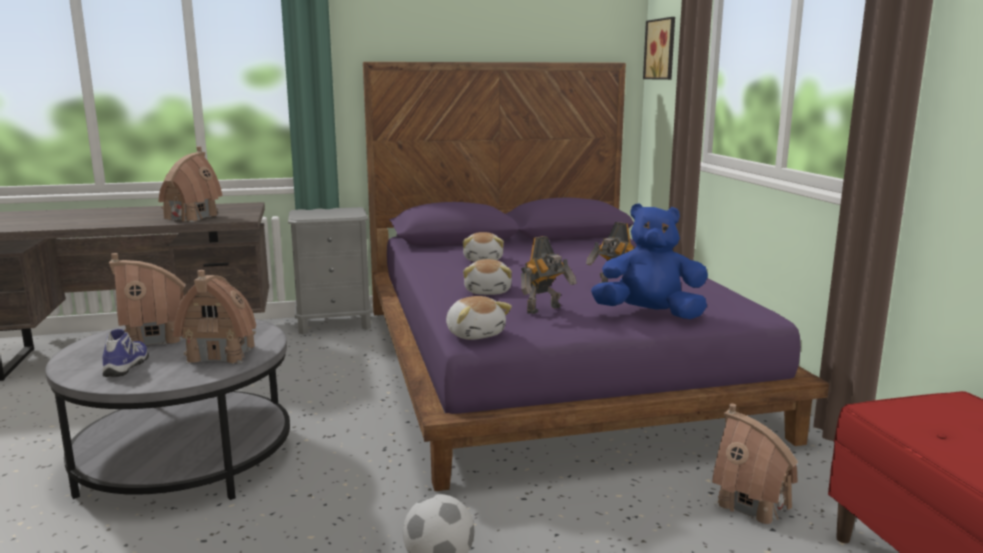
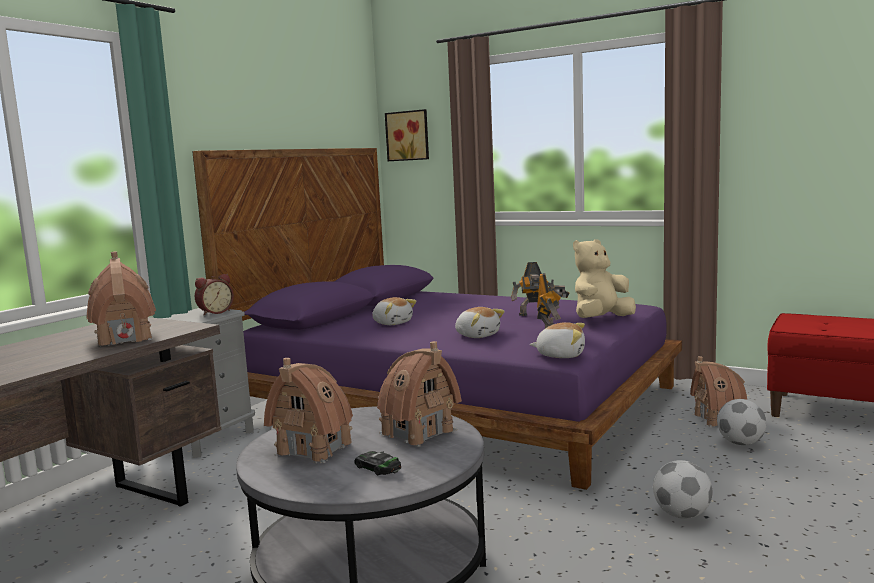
camera: 45 degrees left, 5 degrees down
shoe [102,329,149,377] -> toy car [354,451,401,475]
blue plush toy [591,203,708,319] -> beige plush toy [573,239,636,318]
none -> alarm clock [195,274,234,316]
none -> football [717,399,767,445]

